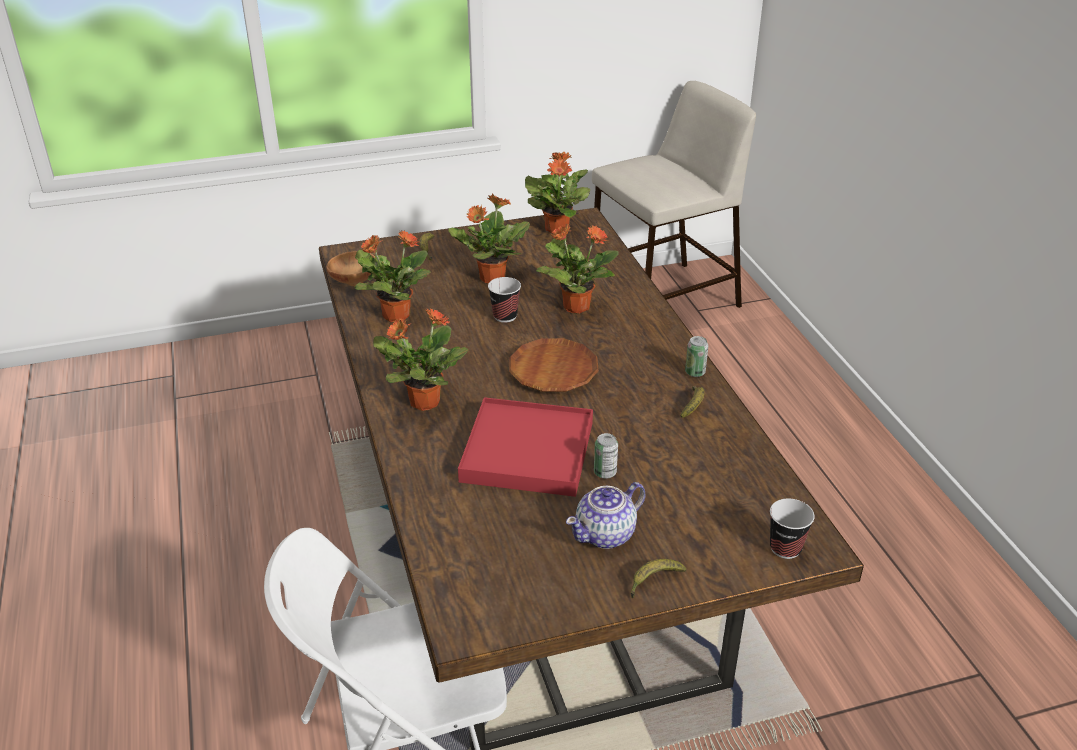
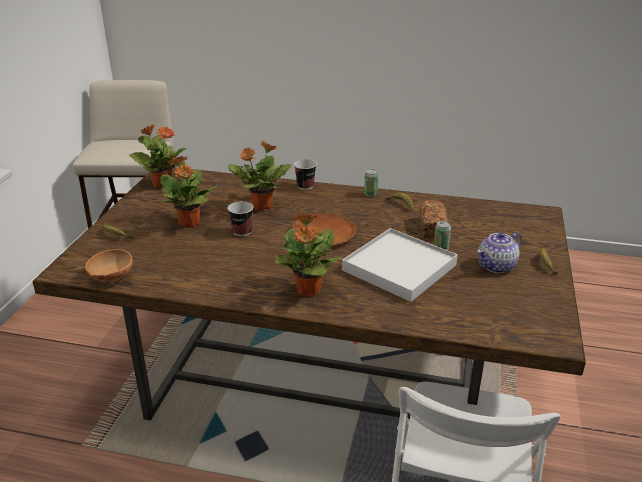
camera: 60 degrees left, 5 degrees down
potted plant [355,229,431,322] -> none
red tray [458,397,593,497] -> white tray [342,228,458,302]
teapot [566,482,645,549] -> teapot turned 60 degrees clockwise [477,231,522,273]
cup [770,499,815,559] -> cup moved to [294,159,317,190]
none -> bread [420,200,448,239]

